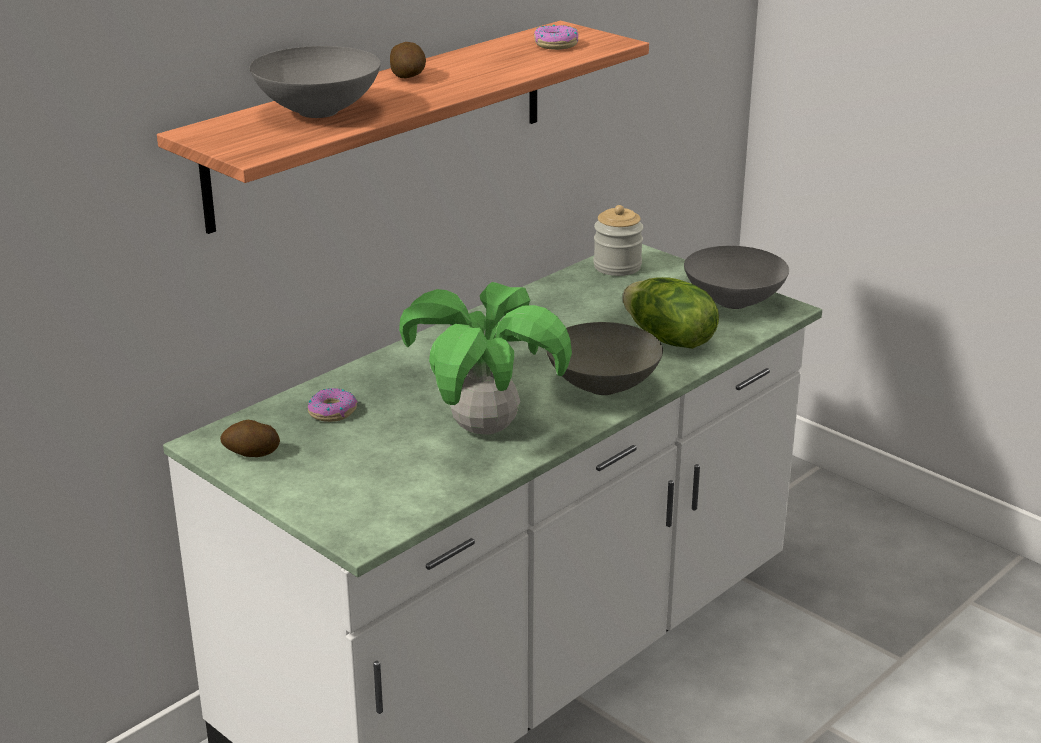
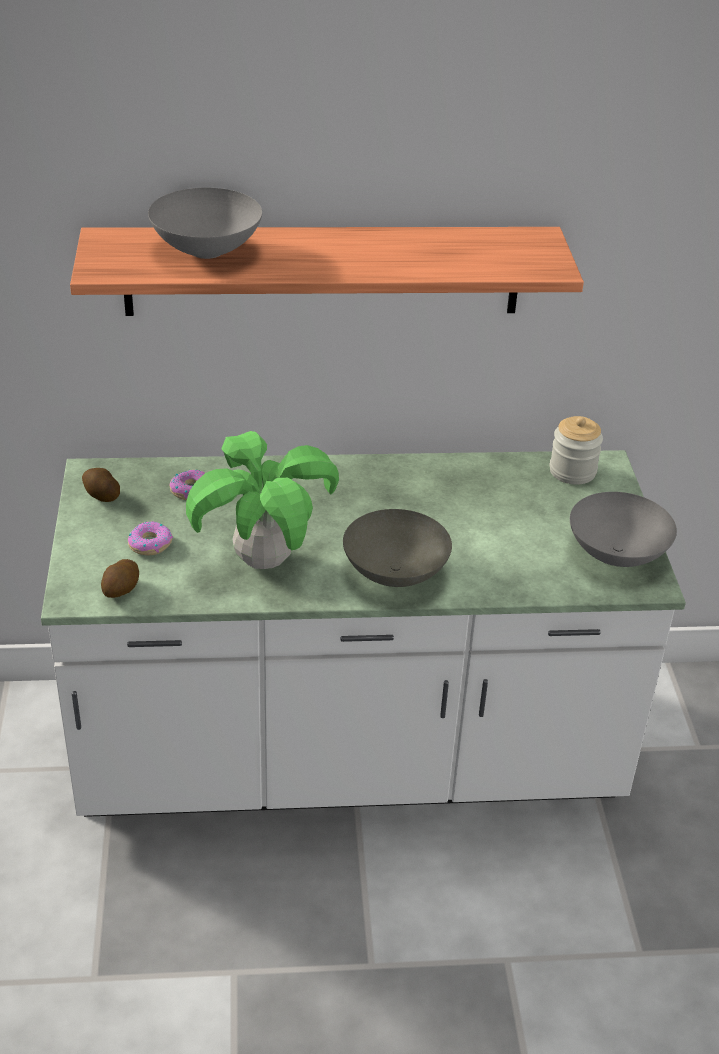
camera: 40 degrees right, 10 degrees up
potato [390,42,426,78] -> potato moved to [101,559,139,598]
donut [534,24,579,50] -> donut moved to [128,522,173,555]
lettuce [622,277,719,349] -> none

